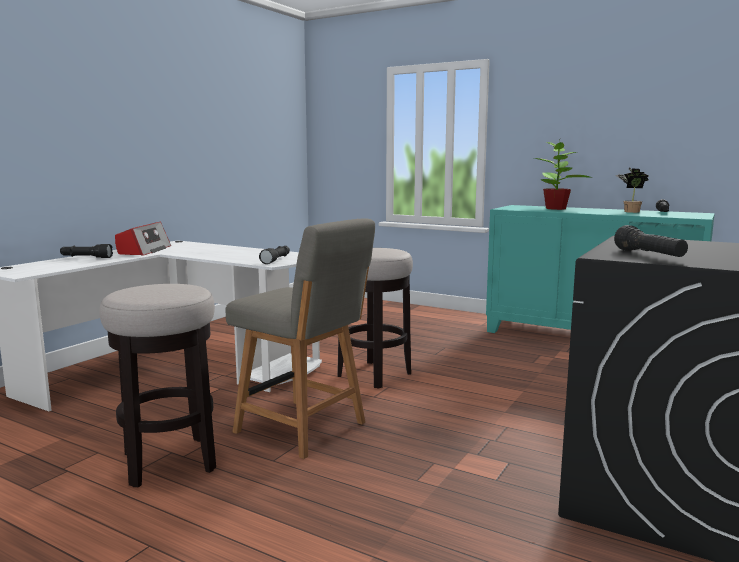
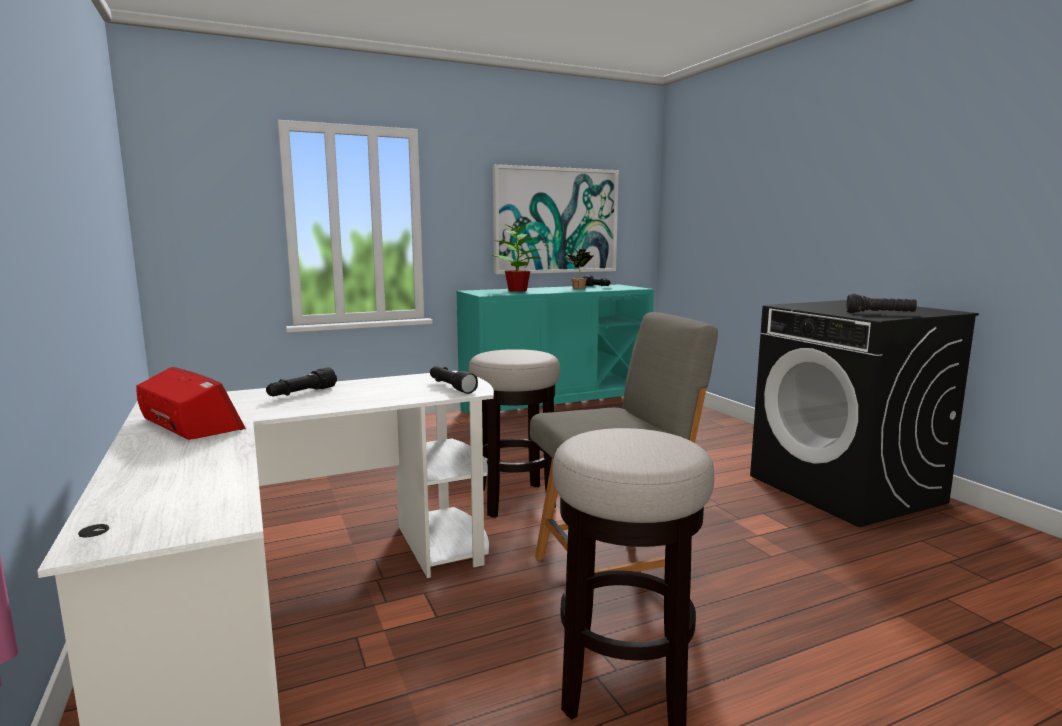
camera: 55 degrees left, 0 degrees up
black flashlight [60,244,113,258] -> black flashlight moved to [266,367,337,397]
none -> picture [493,164,619,275]

